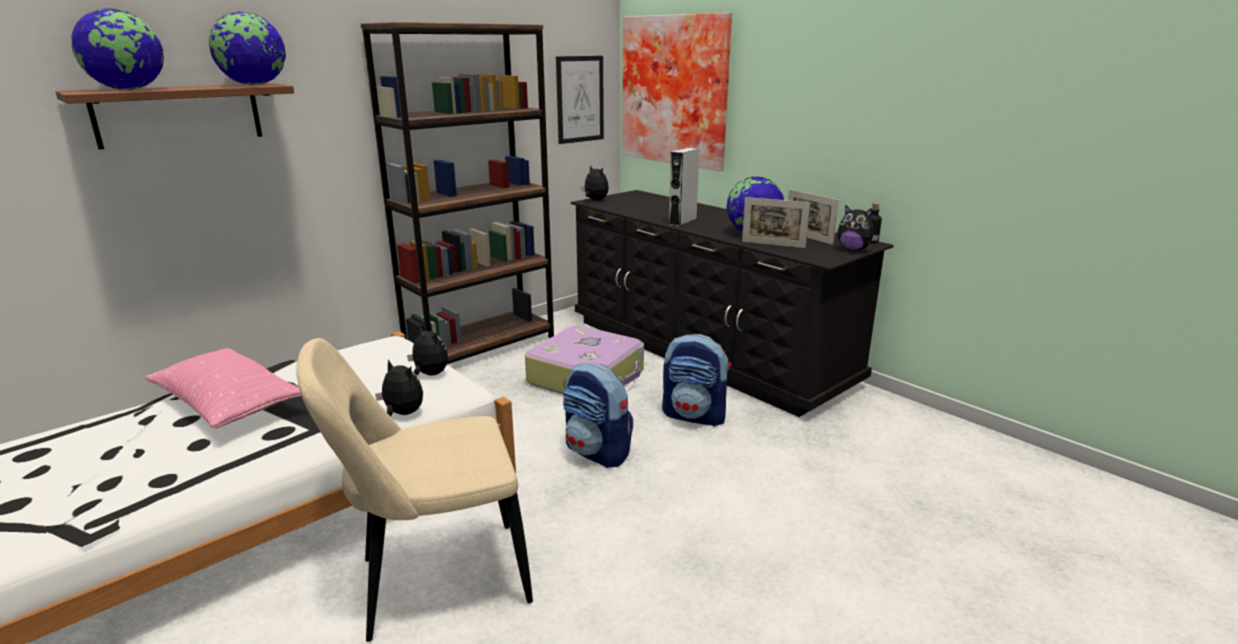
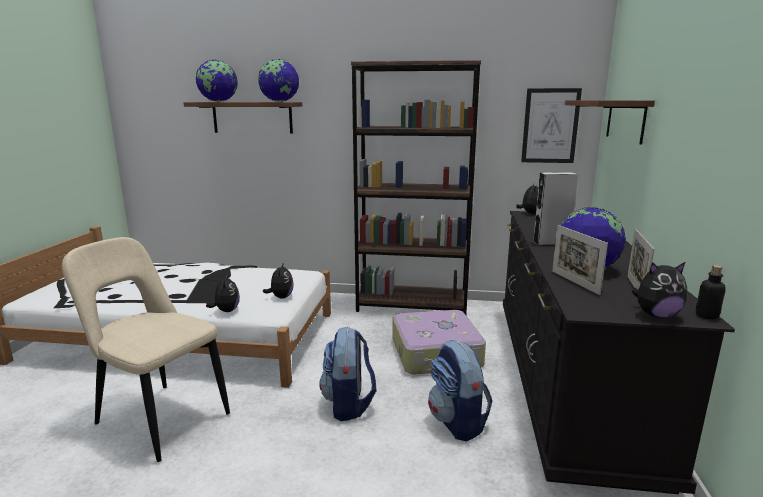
camera: 50 degrees right, 5 degrees down
pink pillow [145,348,301,428] -> none
picture [623,13,732,171] -> shelf [565,100,655,145]
plush toy [837,205,879,251] -> plush toy turned 90 degrees counterclockwise [632,262,687,318]

